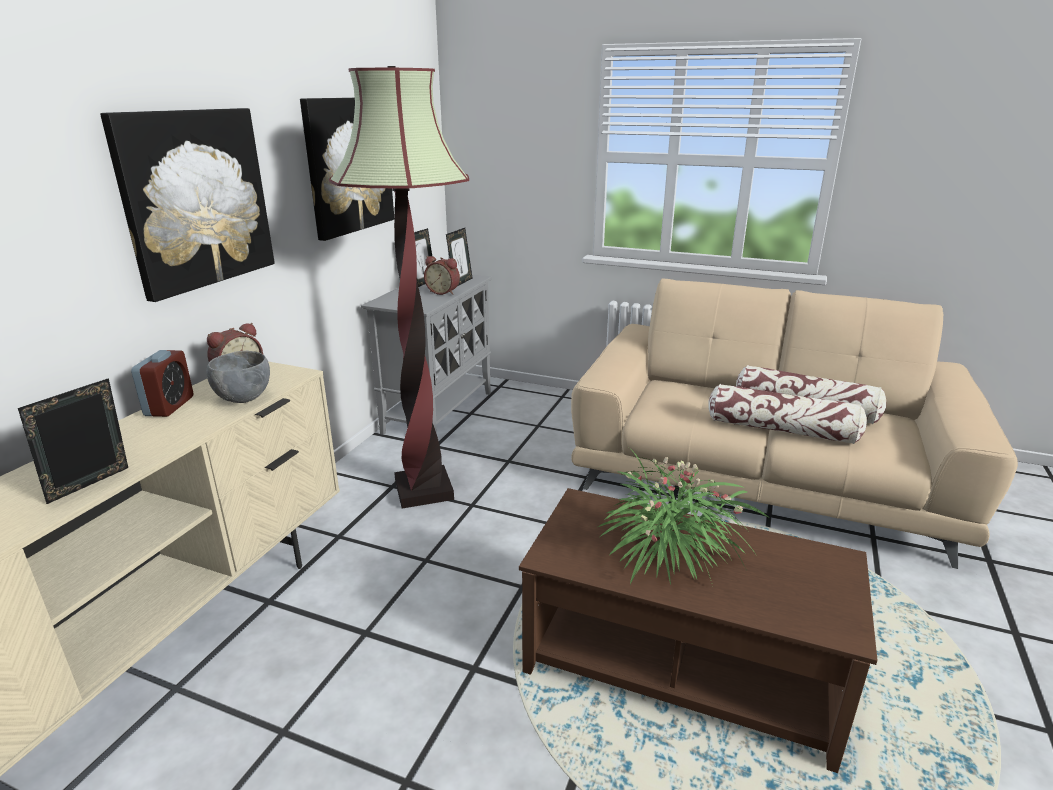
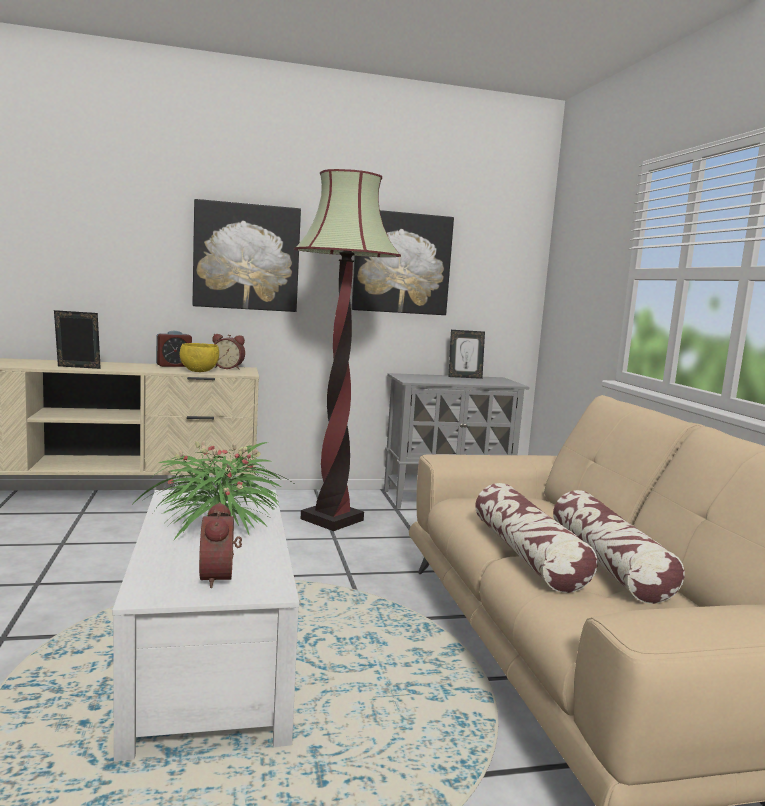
camera: 55 degrees right, 15 degrees down
grey bowl [207,351,270,403] -> yellow bowl [180,343,219,372]
alarm clock [424,256,460,295] -> alarm clock moved to [199,502,242,588]
picture frame [446,228,473,286] -> none
brown coffee table [519,488,878,773] -> white coffee table [112,490,299,761]

